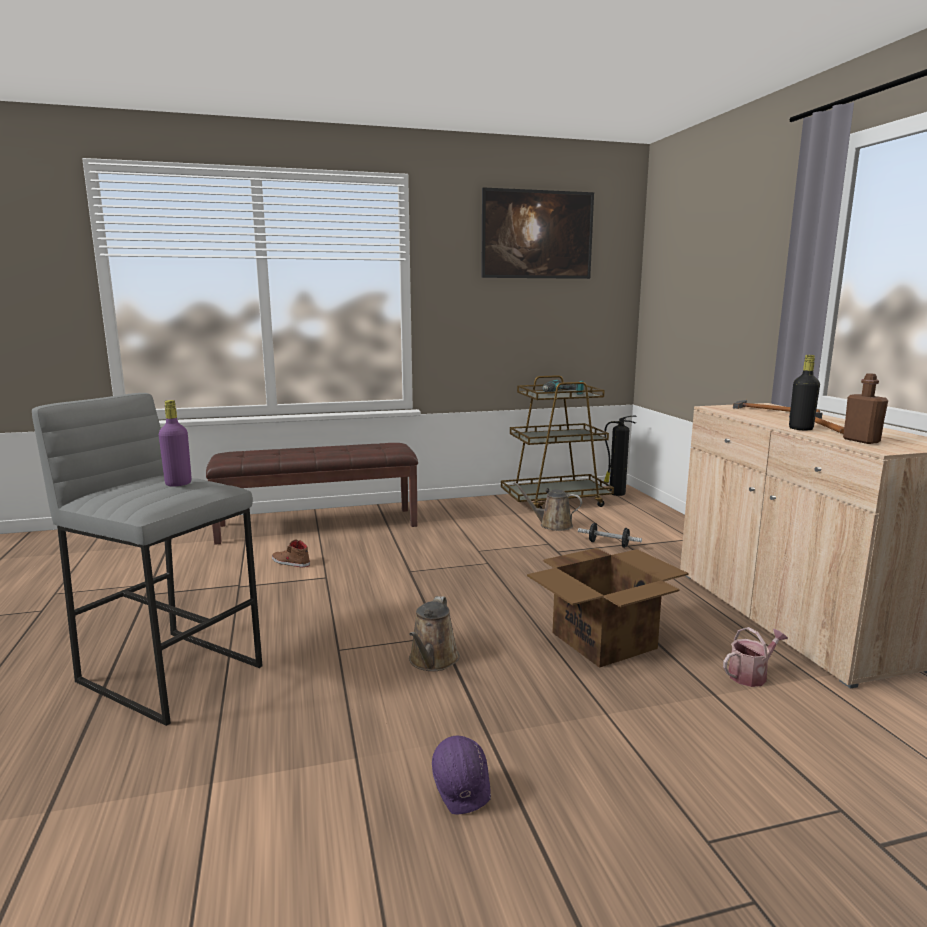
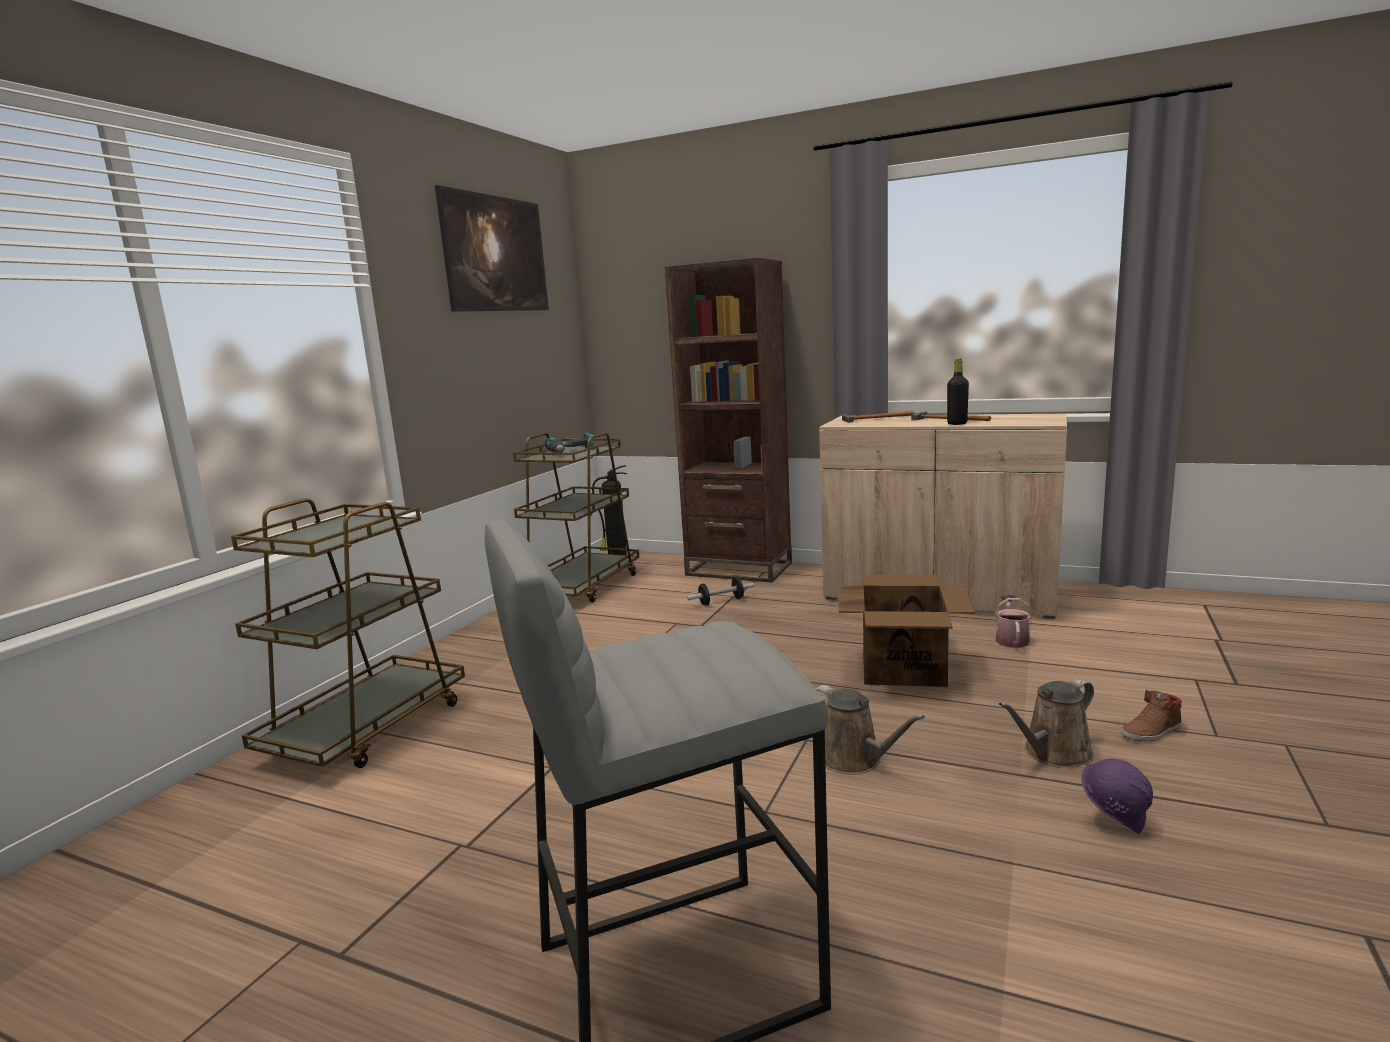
camera: 50 degrees left, 0 degrees up
purple bottle [159,400,192,487] -> none
brown bench [206,443,418,545] -> brown cart [231,498,465,768]
brown shoe [272,539,310,568] -> brown shoe moved to [1121,690,1182,741]
brown watering can [513,482,582,531] -> brown watering can moved to [999,679,1094,767]
brown bottle [843,373,888,444] -> none
none -> brown bookcase [665,258,792,583]

